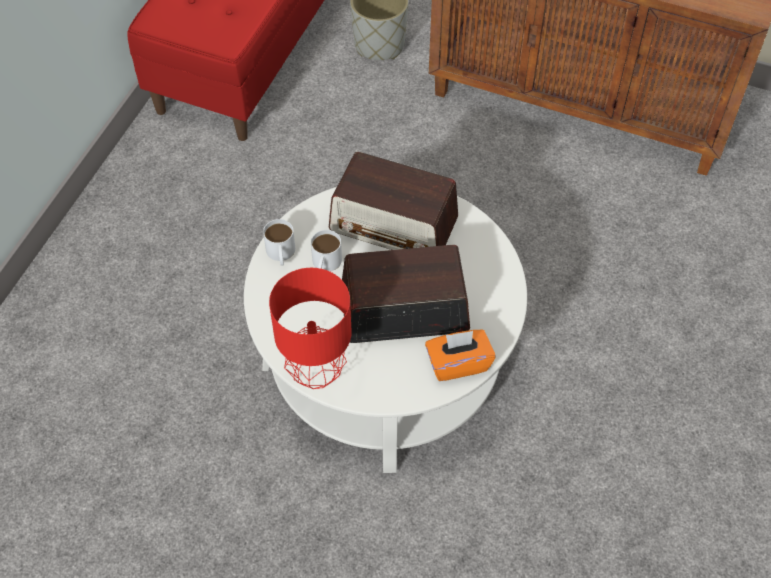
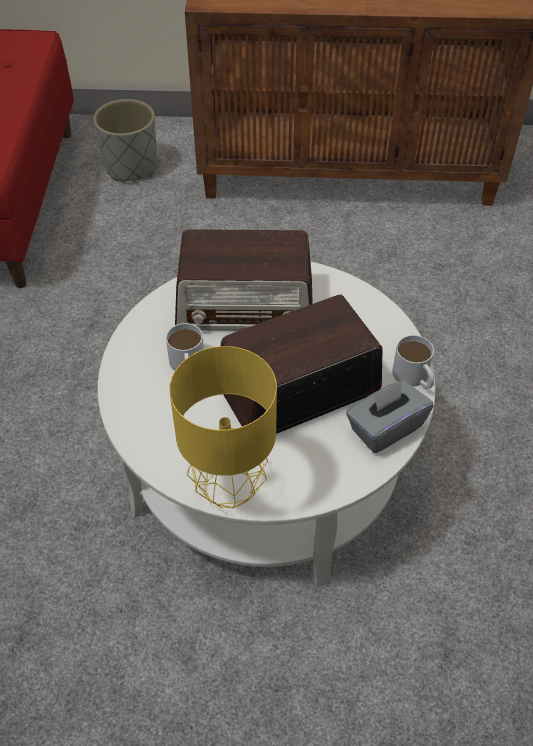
camera: 20 degrees left, 5 degrees down
white mug [263,219,295,266] -> white mug moved to [392,335,434,389]
red table lamp [269,268,352,389] -> yellow table lamp [169,346,277,508]
orange tissue box [425,330,496,381] -> grey tissue box [346,380,434,453]

